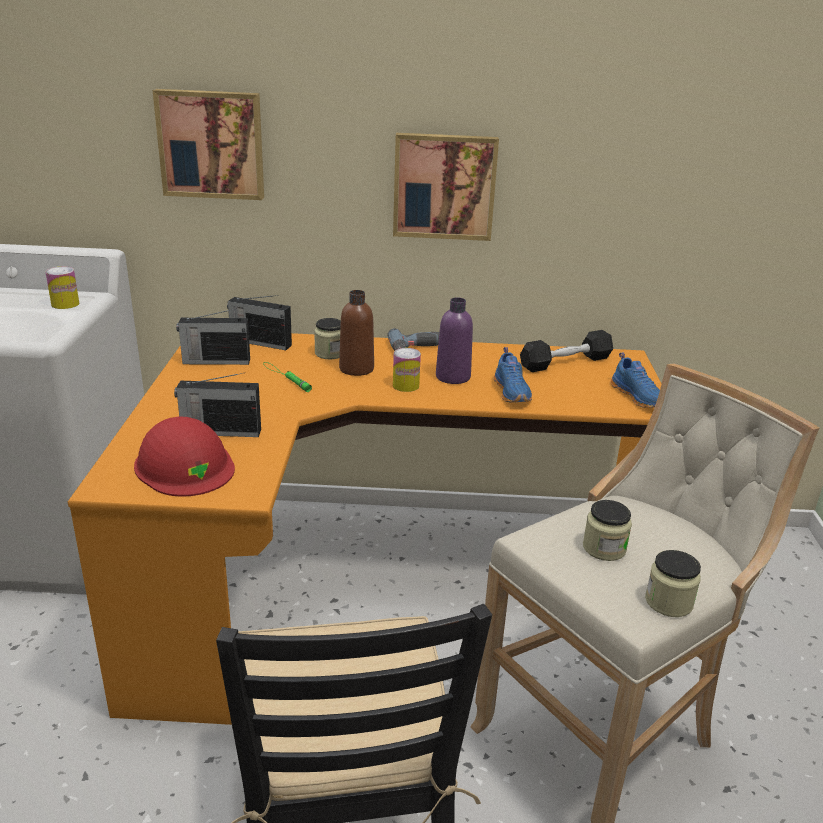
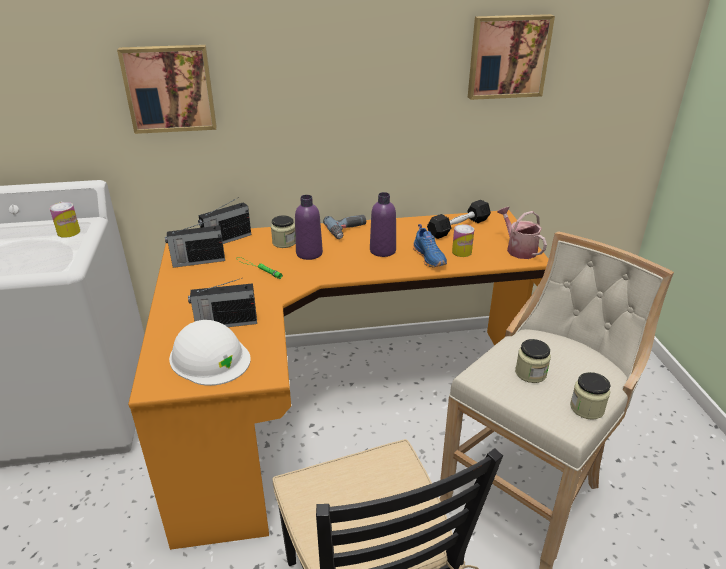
camera: 10 degrees left, 5 degrees up
red hard hat [134,416,235,496] -> white hard hat [169,320,251,386]
radio [227,295,292,350] -> radio turned 45 degrees counterclockwise [198,197,251,244]
brown bottle [339,290,374,376] -> purple bottle [295,195,323,260]
picture [393,133,499,241] -> picture moved to [468,14,555,100]
can [393,348,421,392] -> can moved to [452,224,474,257]
blue shoe [610,352,660,408] -> watering can [497,207,547,259]

